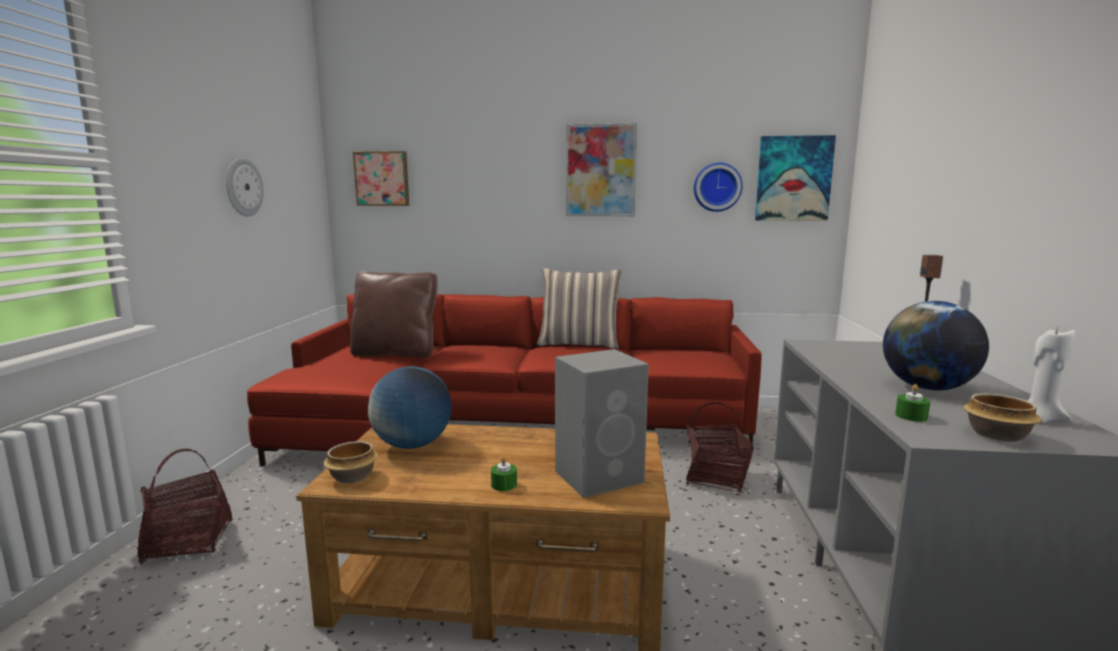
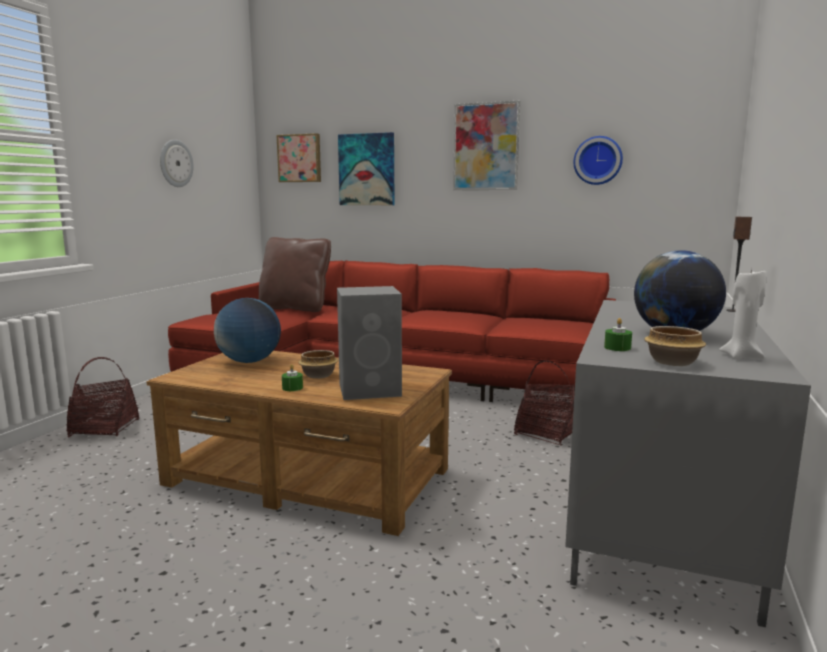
camera: 15 degrees right, 0 degrees up
bowl [324,441,378,483] -> bowl moved to [298,350,338,379]
pillow [537,268,623,349] -> none
picture [755,135,836,221] -> picture moved to [338,132,395,205]

